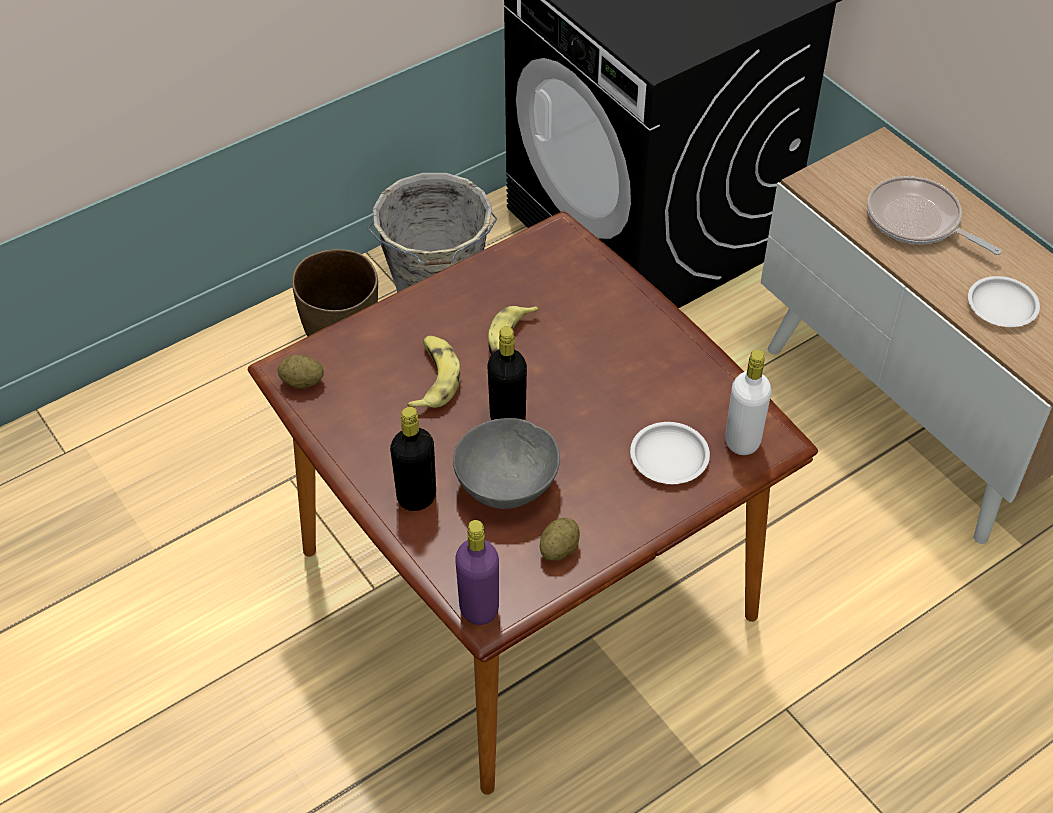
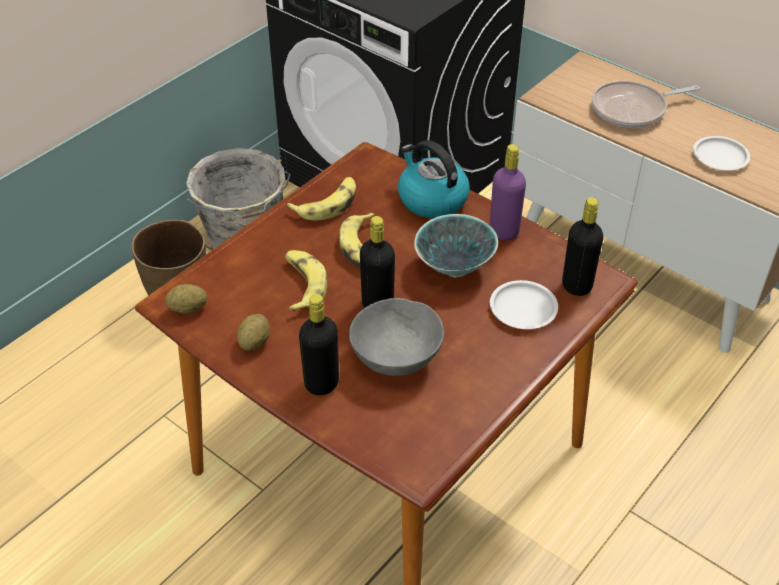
camera: 15 degrees left, 5 degrees down
purple bottle [455,520,499,625] -> purple bottle moved to [490,144,526,241]
potato [540,518,580,561] -> potato moved to [237,314,270,351]
white bottle [725,350,772,455] -> black bottle [562,197,603,296]
frying pan [867,176,1002,255] -> frying pan turned 45 degrees counterclockwise [592,81,700,128]
none -> banana [287,177,356,221]
none -> kettle [398,140,470,218]
none -> bowl [414,214,498,278]

